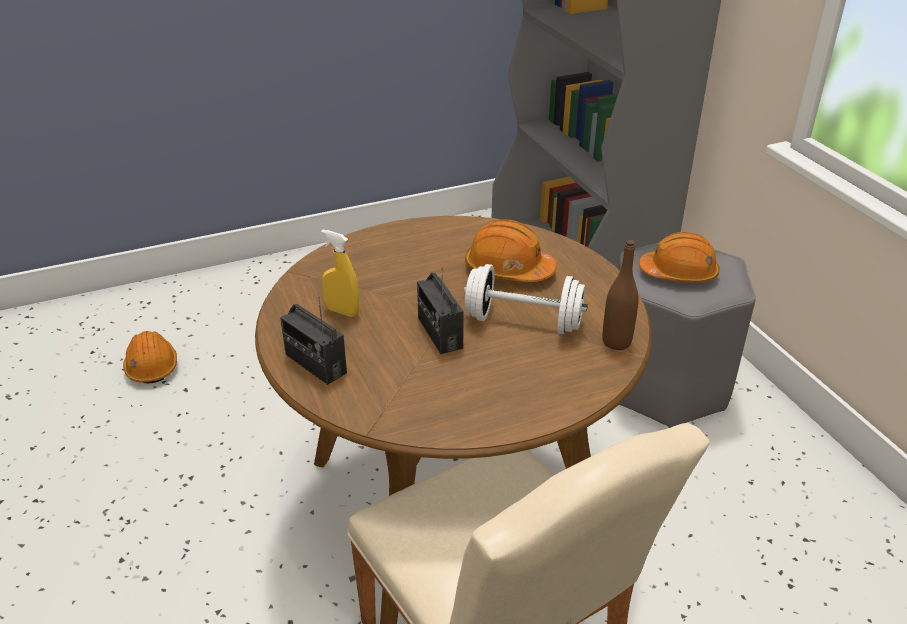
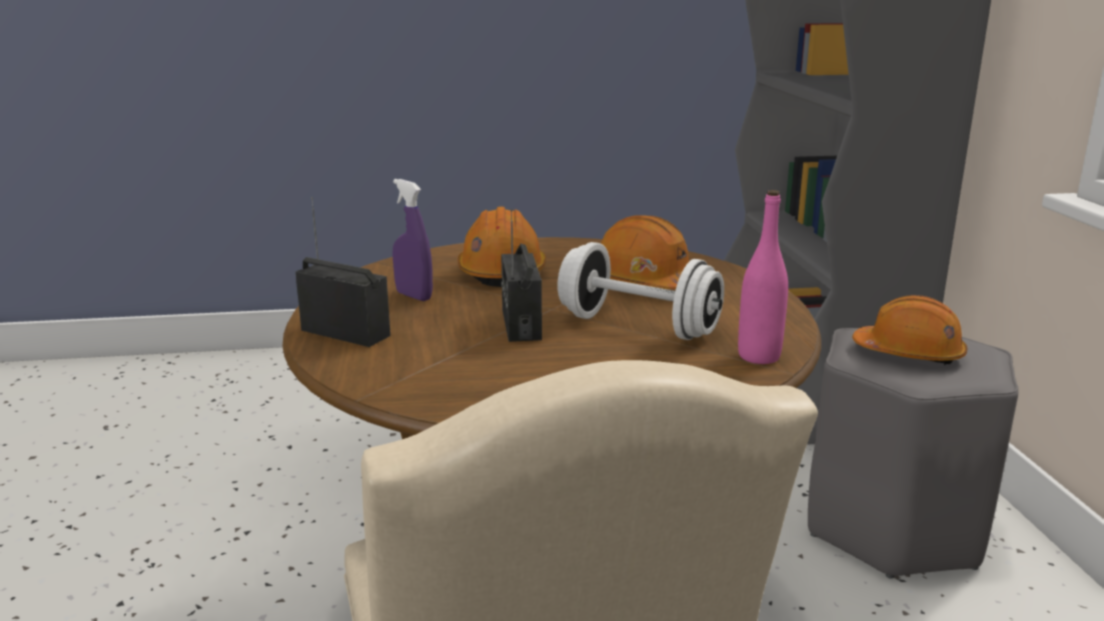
camera: 15 degrees right, 15 degrees down
orange hard hat [123,331,177,383] -> orange hard hat moved to [457,207,546,287]
radio [280,297,347,385] -> radio turned 150 degrees clockwise [295,197,391,347]
yellow spray bottle [321,230,359,317] -> purple spray bottle [392,179,433,301]
brown bottle [603,240,639,350] -> pink bottle [738,190,788,364]

